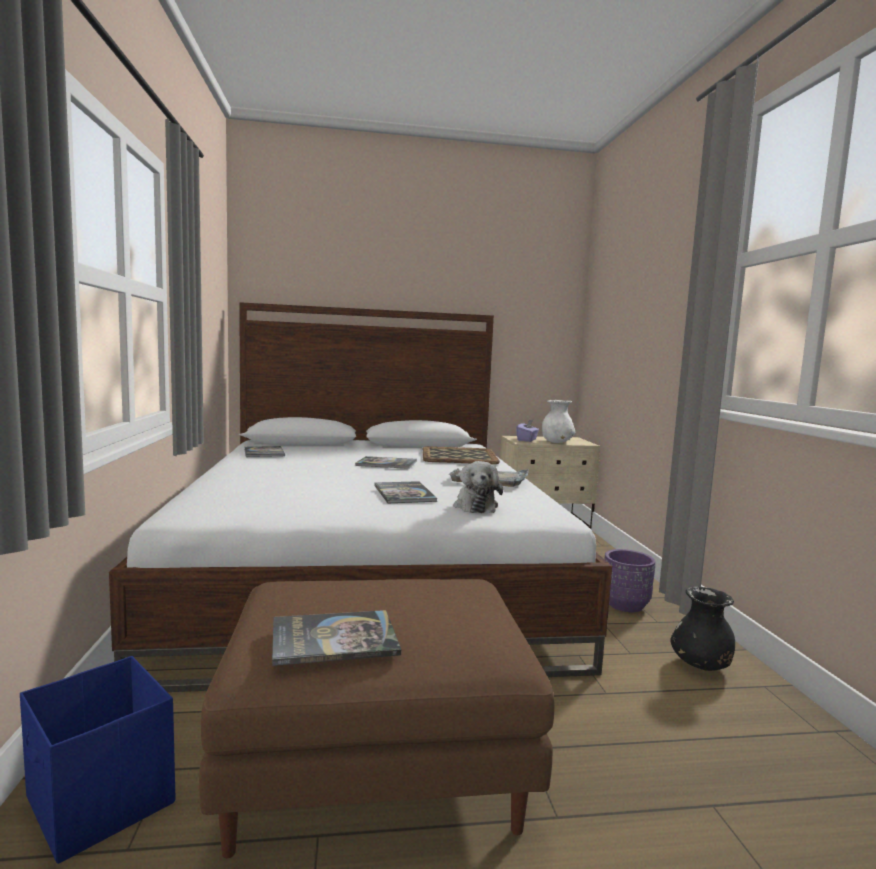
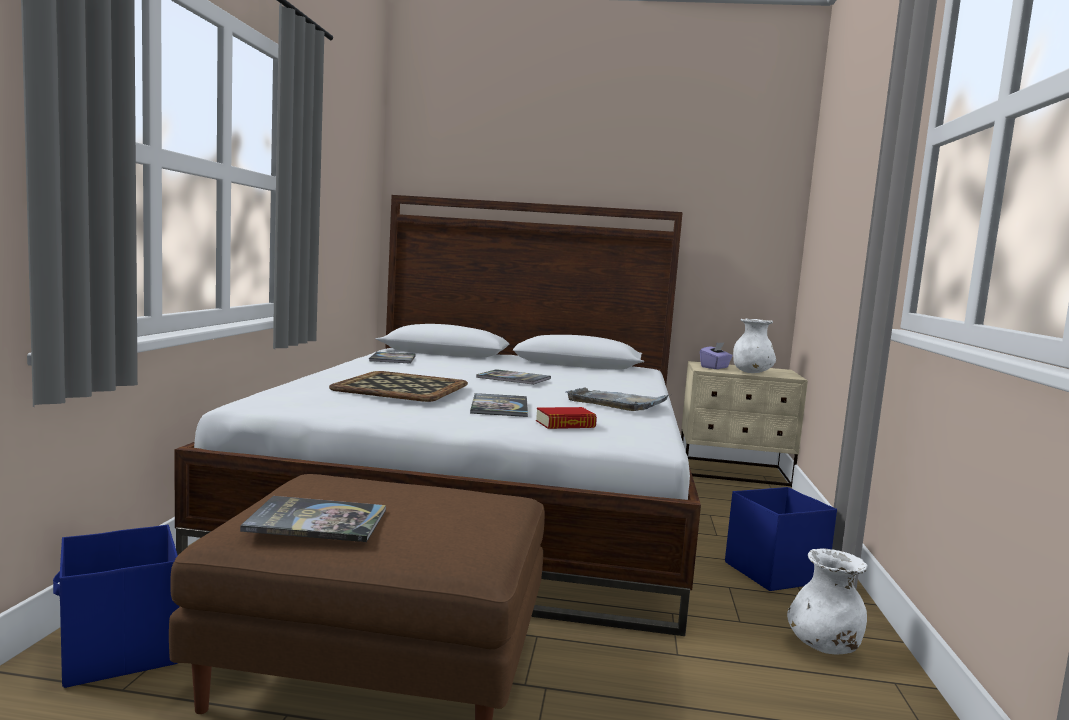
camera: 15 degrees right, 0 degrees up
tray [423,446,500,464] -> tray moved to [329,371,468,402]
plush toy [453,461,503,513] -> book [536,407,597,429]
purple planter [605,549,655,612] -> blue storage box [725,487,837,591]
black vase [671,587,735,671] -> white vase [787,549,868,654]

